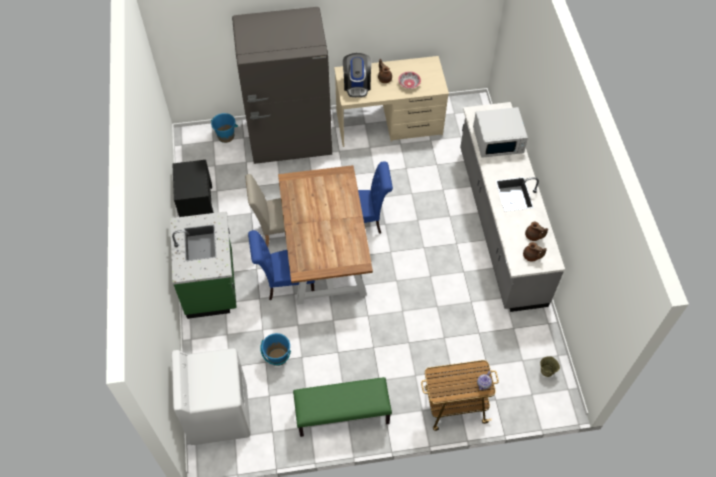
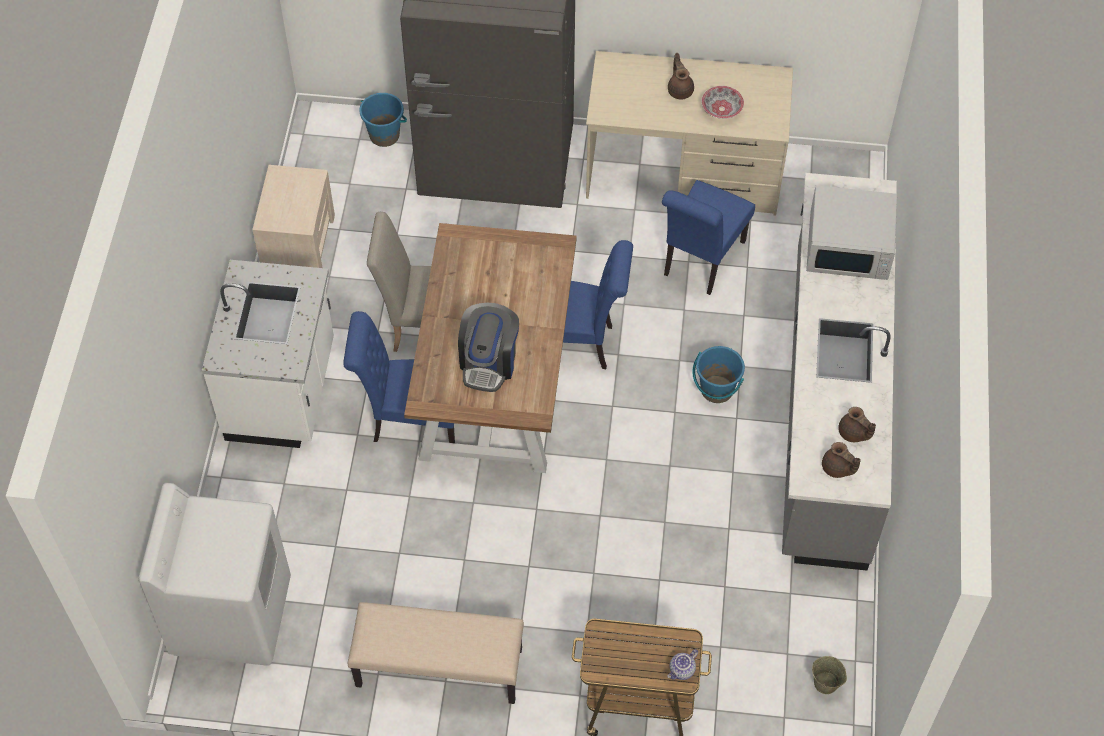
camera: 15 degrees right, 0 degrees up
green counter [170,211,237,319] -> white counter [202,260,334,448]
black nightstand [172,160,214,217] -> beige nightstand [252,165,335,268]
blue bucket [260,333,291,366] -> blue bucket moved to [693,346,745,403]
green bench [293,377,392,437] -> beige bench [348,602,524,704]
coffee machine [343,53,372,97] -> coffee machine moved to [458,303,519,392]
none -> blue chair [662,180,755,295]

